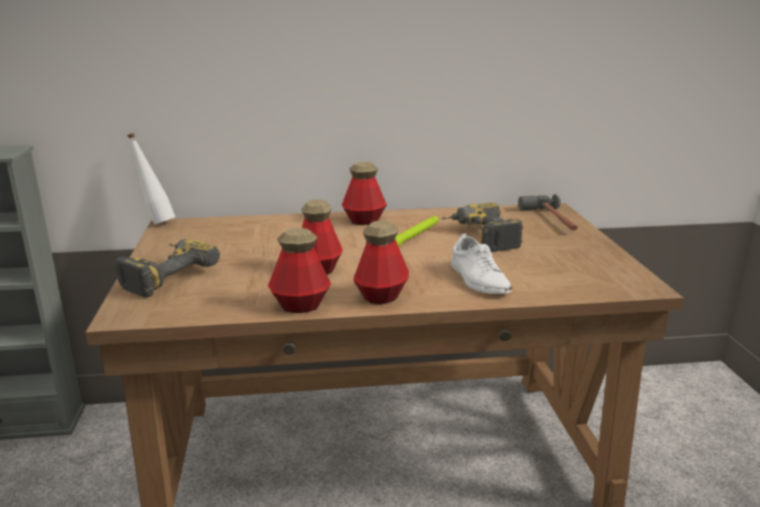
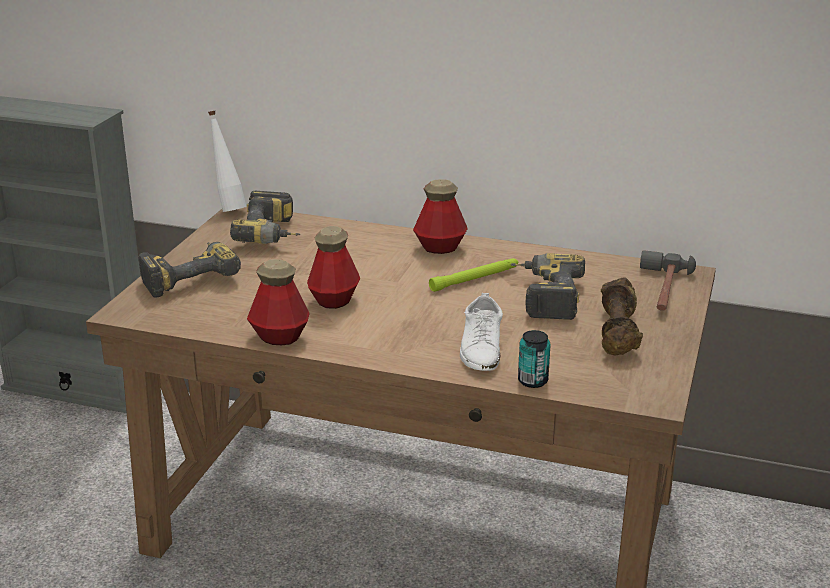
camera: 25 degrees right, 5 degrees up
bottle [353,220,409,304] -> none
none -> power drill [230,191,301,244]
none -> can [518,330,551,388]
none -> brown dumbbell [601,277,643,355]

